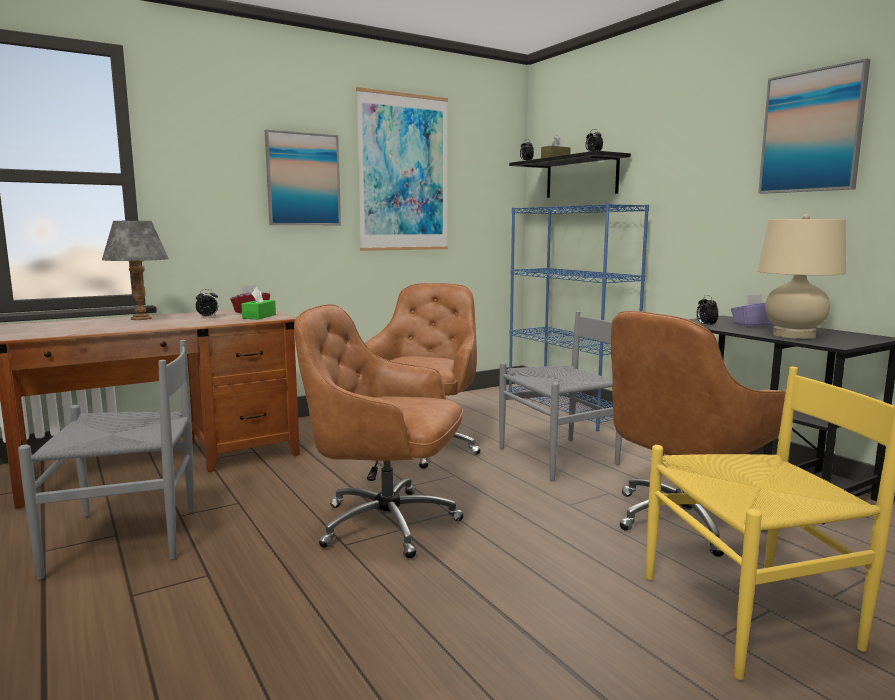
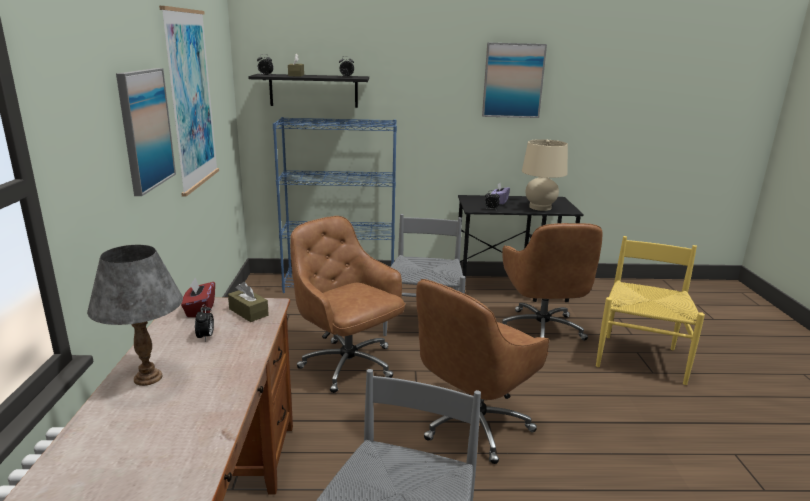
camera: 60 degrees left, 10 degrees up
green tissue box [241,287,276,319] -> brown tissue box [228,282,269,322]

